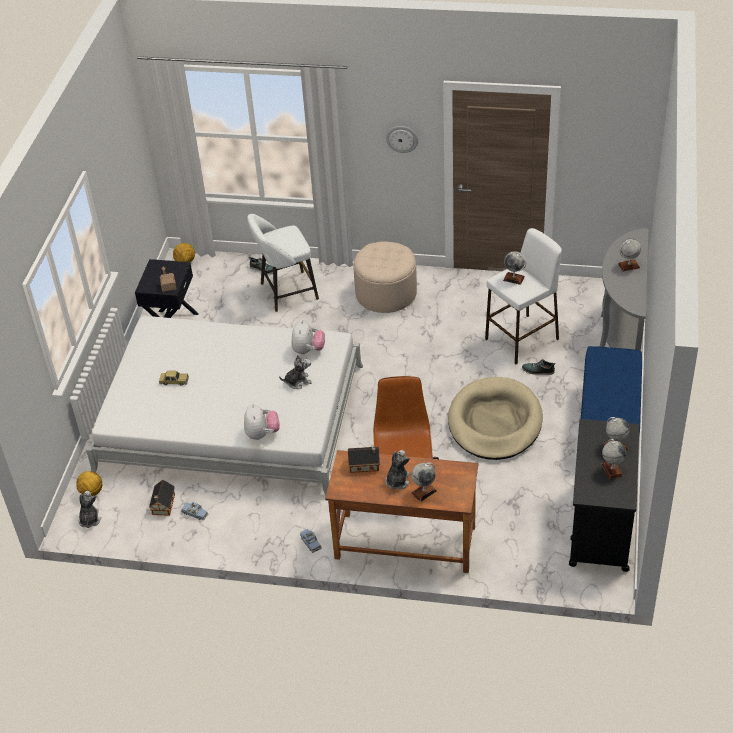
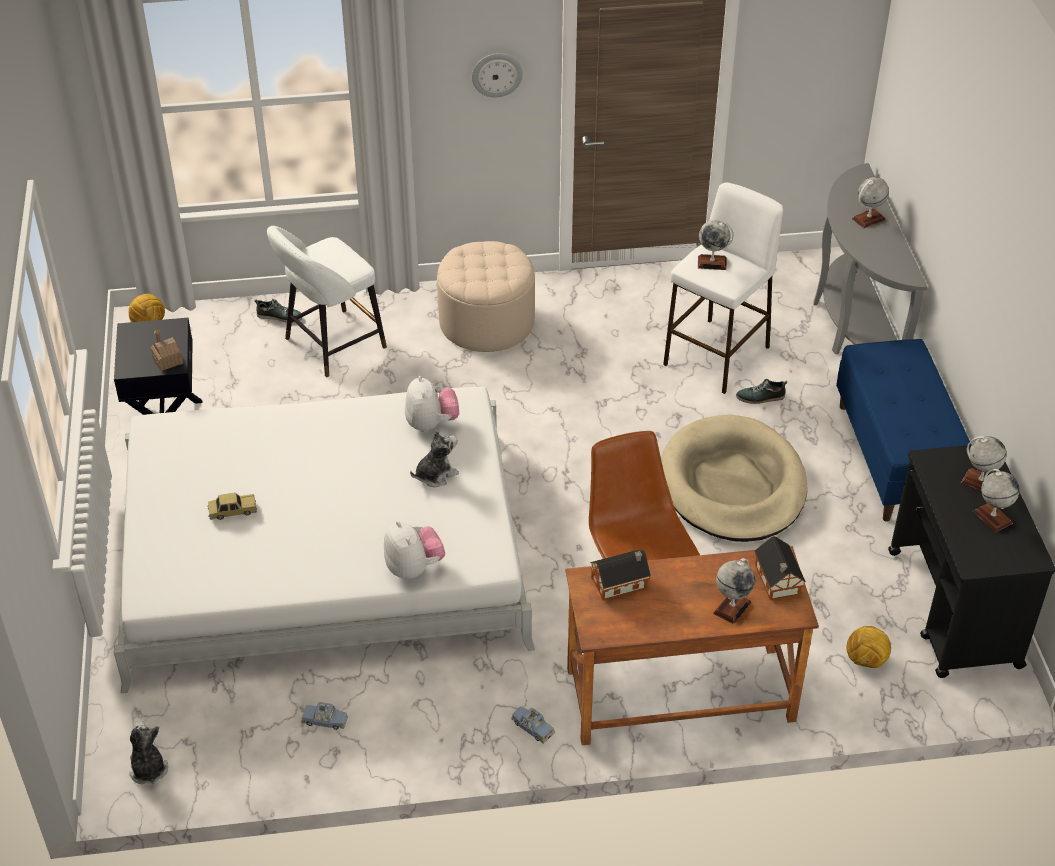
camera: 20 degrees left, 0 degrees up
football [76,471,102,496] -> football moved to [847,626,891,668]
toy house [149,480,175,516] -> toy house moved to [755,536,806,600]
plush toy [385,450,410,489] -> none

